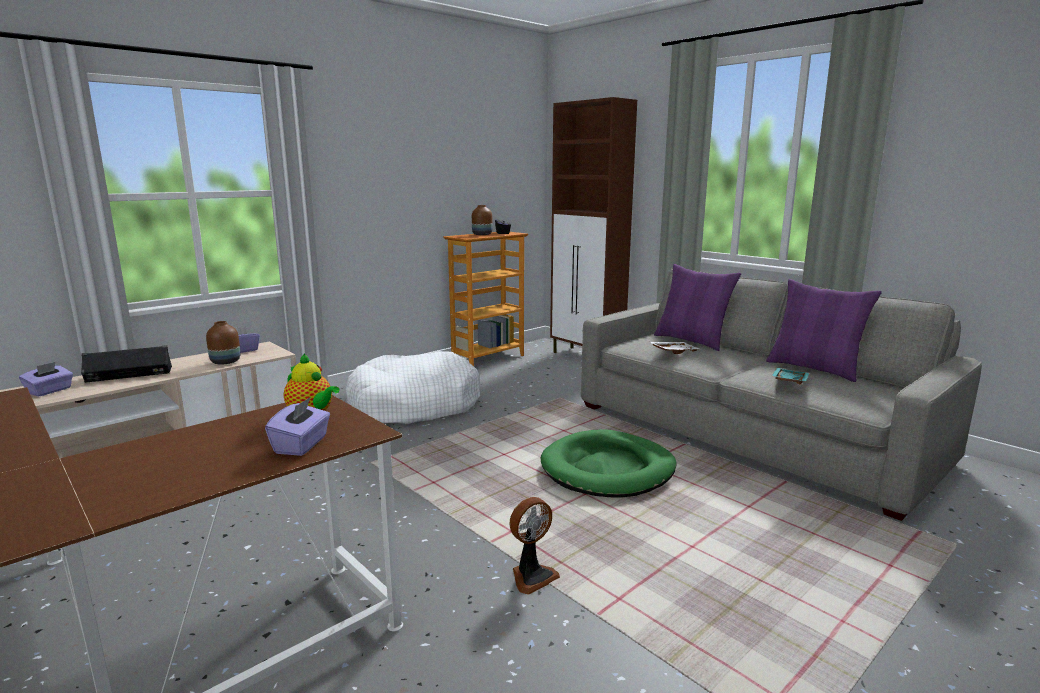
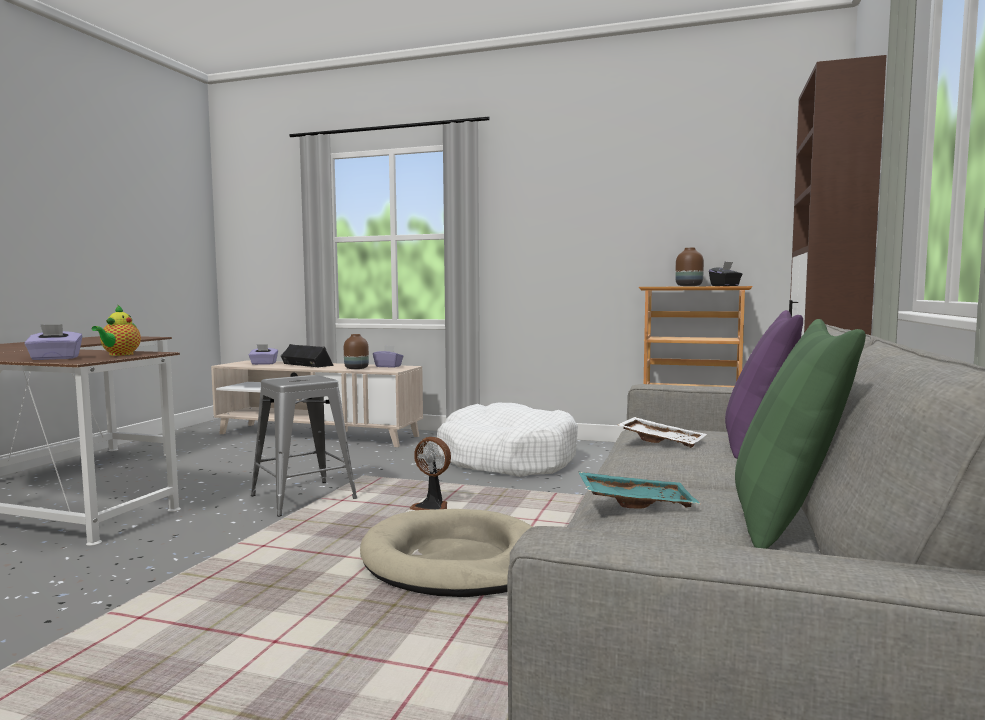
camera: 60 degrees right, 10 degrees down
fan [510,497,560,595] -> fan moved to [410,437,451,510]
green dog bed [540,429,677,497] -> beige dog bed [360,509,532,597]
purple pillow [766,279,882,382] -> green pillow [735,319,866,549]
none -> grey stool [251,375,357,517]

